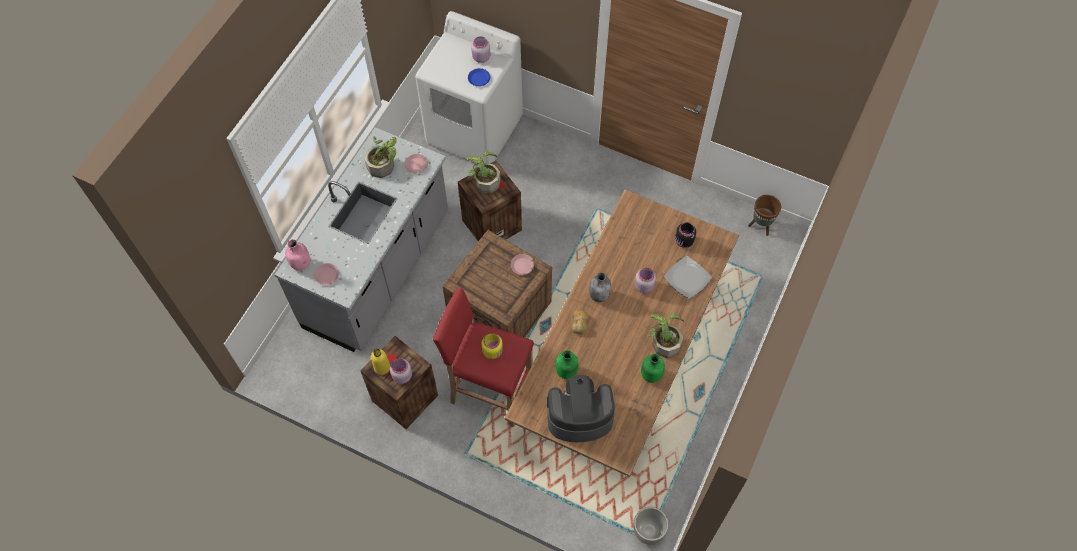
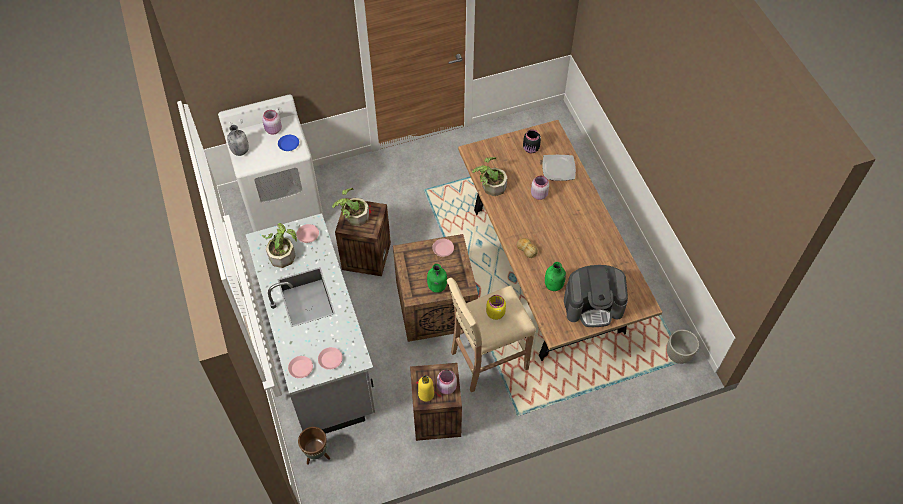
camera: 45 degrees left, 5 degrees down
pink bottle [285,239,310,270] -> pink plate [288,356,313,378]
red stool [433,287,534,427] -> beige stool [446,278,536,392]
coffee machine [547,375,615,442] -> coffee machine turned 135 degrees counterclockwise [564,265,628,327]
grey bottle [589,272,611,302] -> grey bottle moved to [227,125,249,156]
green bottle [641,354,665,383] -> green bottle moved to [427,264,447,293]
potted plant [647,313,684,358] -> potted plant moved to [472,157,507,196]
brown planter [748,195,781,236] -> brown planter moved to [298,427,330,465]

